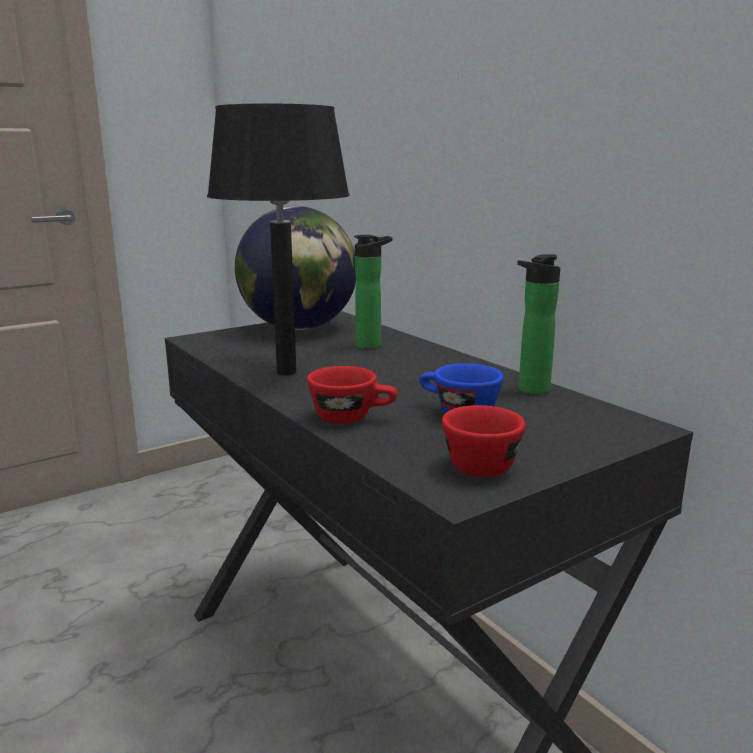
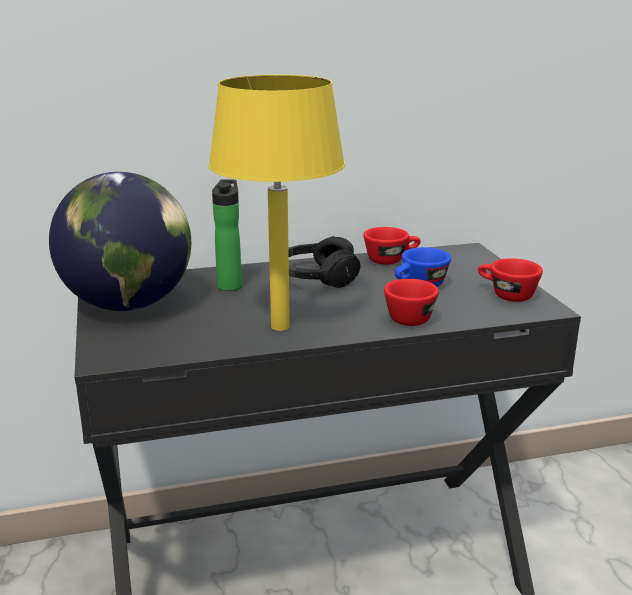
camera: 70 degrees left, 5 degrees up
black table lamp [207,104,350,375] -> yellow table lamp [209,75,345,331]
bottle [517,254,560,395] -> red cup [363,227,421,265]
none -> black headphones [289,236,360,288]

